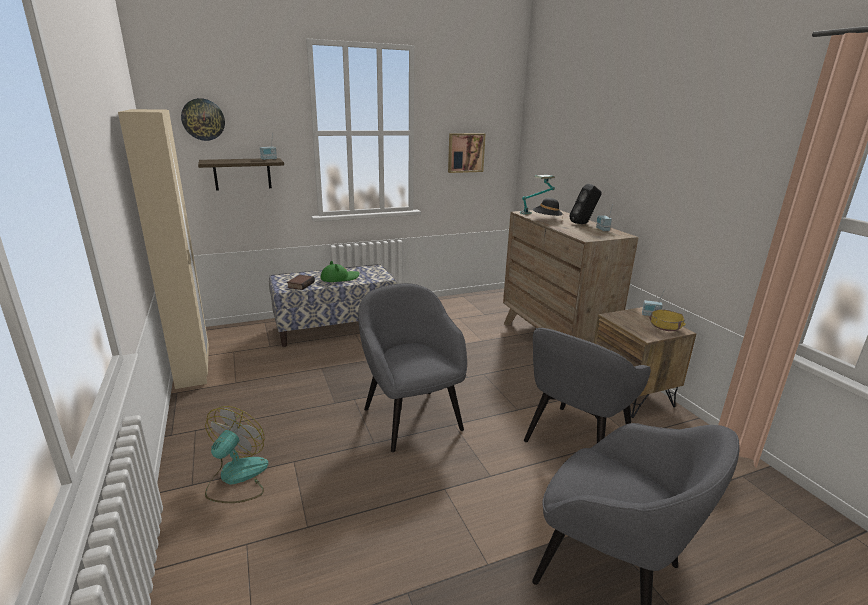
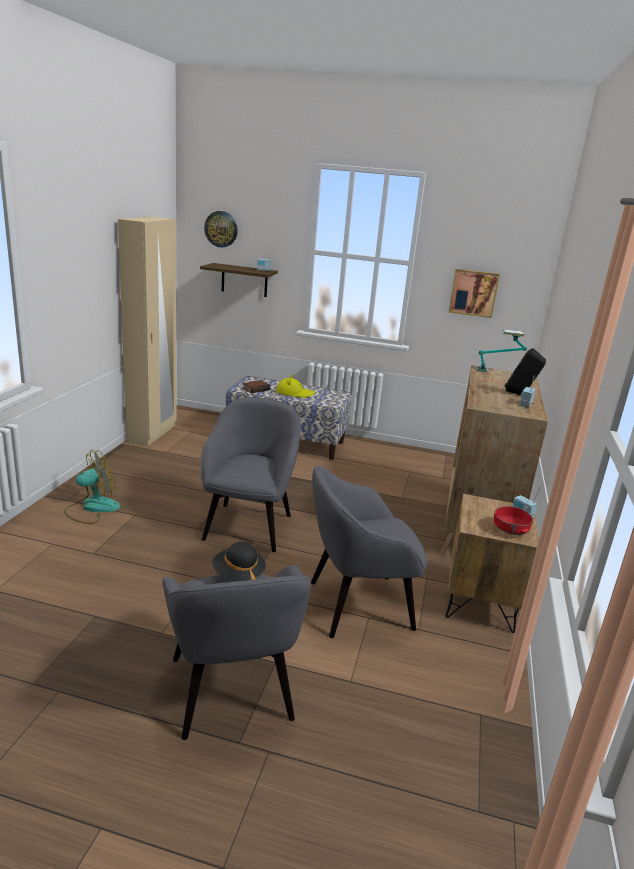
camera: 35 degrees right, 0 degrees up
green hat [321,261,359,282] -> yellow hat [276,374,315,398]
black hat [532,198,563,220] -> black hat moved to [213,542,266,581]
yellow bowl [649,309,686,331] -> red bowl [494,506,533,535]

